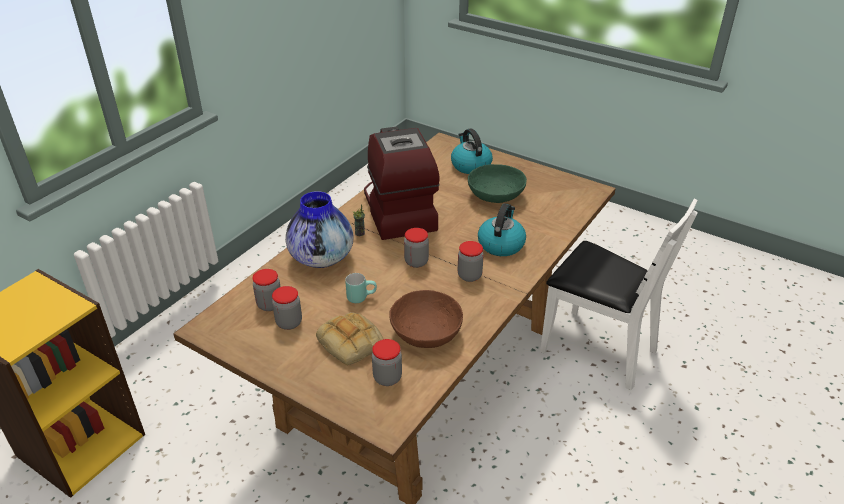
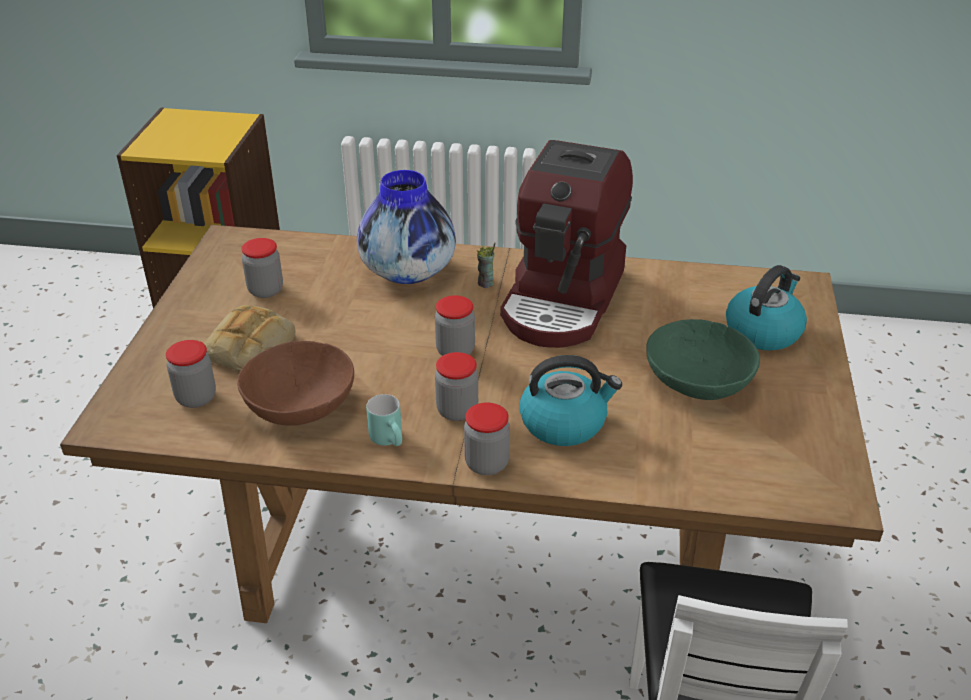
camera: 65 degrees right, 0 degrees up
jar [253,269,281,311] -> jar moved to [464,402,510,475]
turquoise mug [345,273,377,303] -> turquoise mug moved to [366,394,402,446]
coffee machine [364,127,440,240] -> coffee machine turned 150 degrees clockwise [500,140,633,348]

